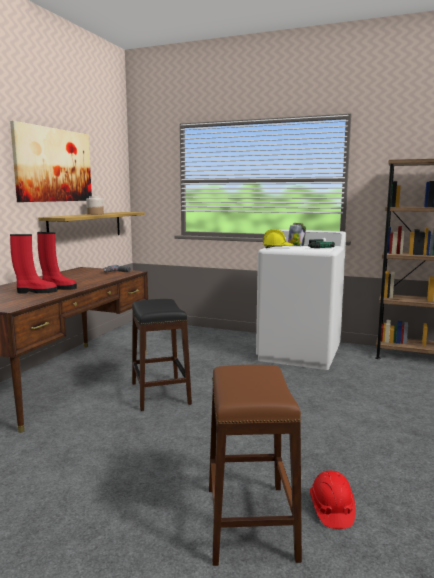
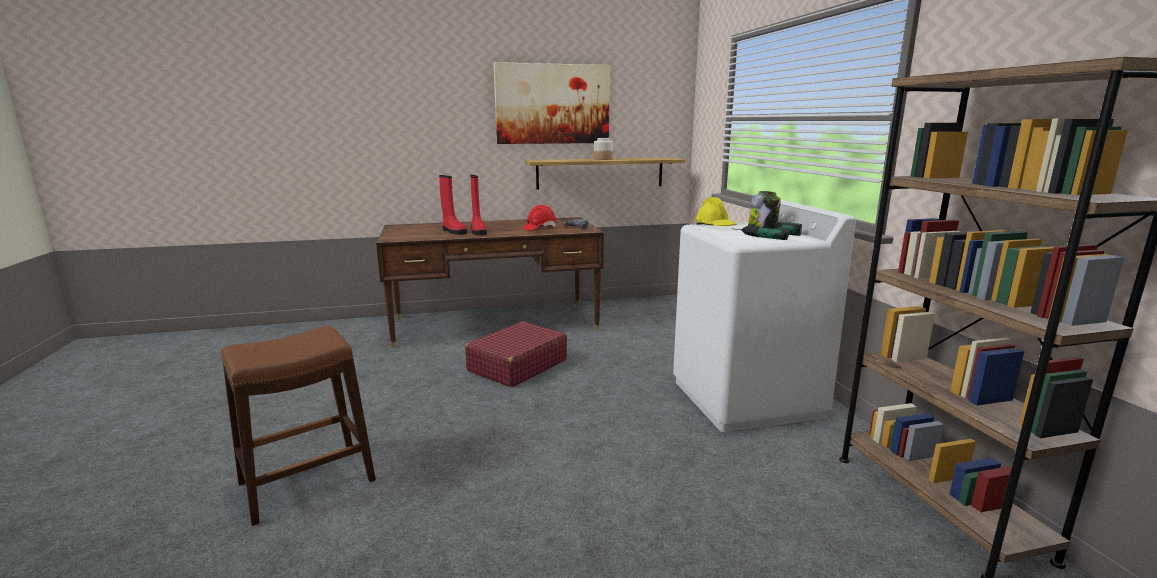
camera: 55 degrees right, 5 degrees up
black stool [132,299,192,411] -> red suitcase [465,321,567,387]
red hard hat [310,471,355,529] -> red hard hat moved to [523,205,557,231]

